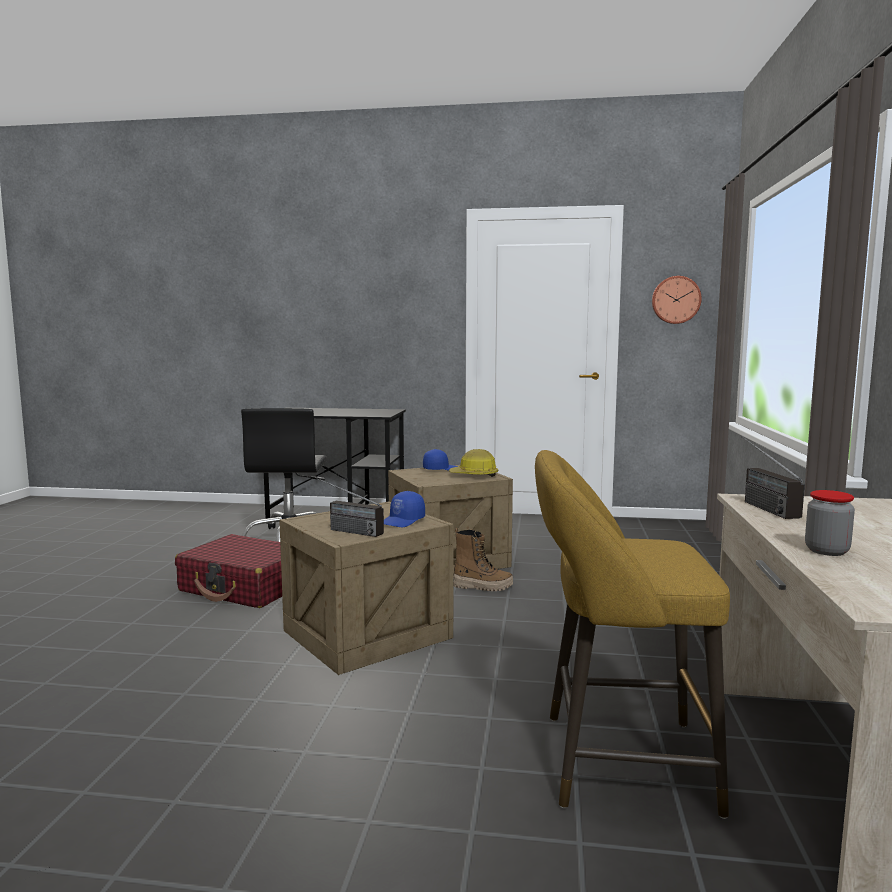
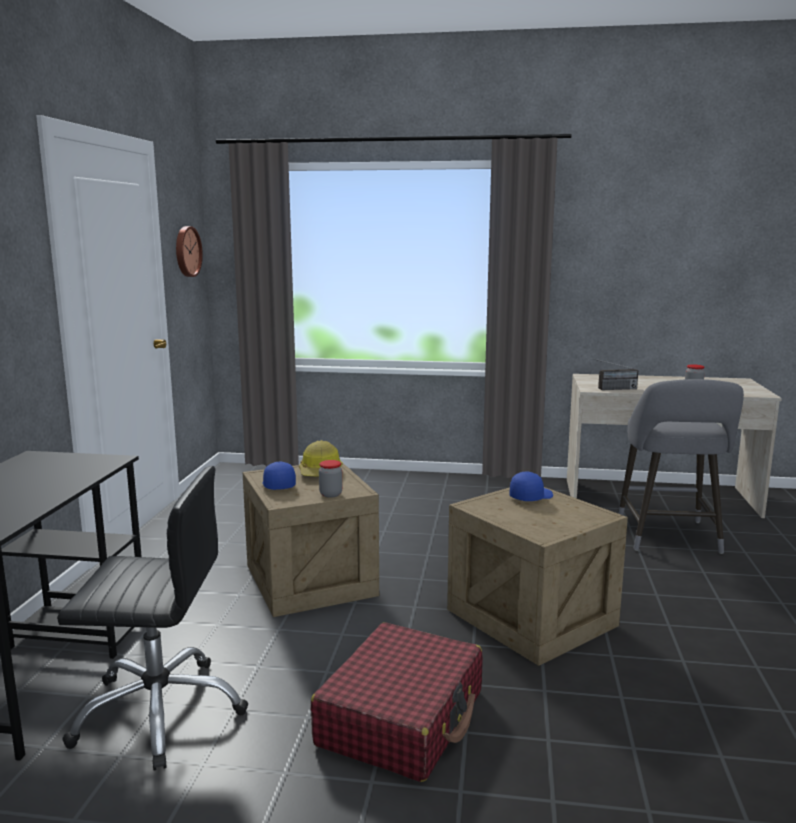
camera: 90 degrees left, 5 degrees up
radio [313,476,384,537] -> none
blue cap [384,491,425,527] -> blue cap turned 75 degrees counterclockwise [510,472,553,501]
boot [453,528,513,591] -> none
yellow stool [535,450,730,819] -> grey stool [618,379,744,554]
none -> jar [319,460,342,498]

